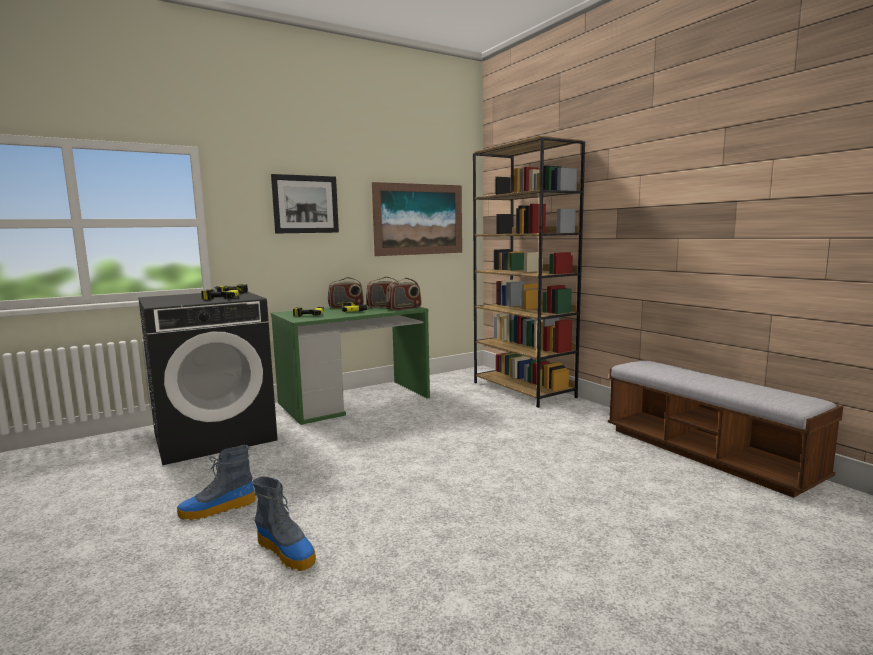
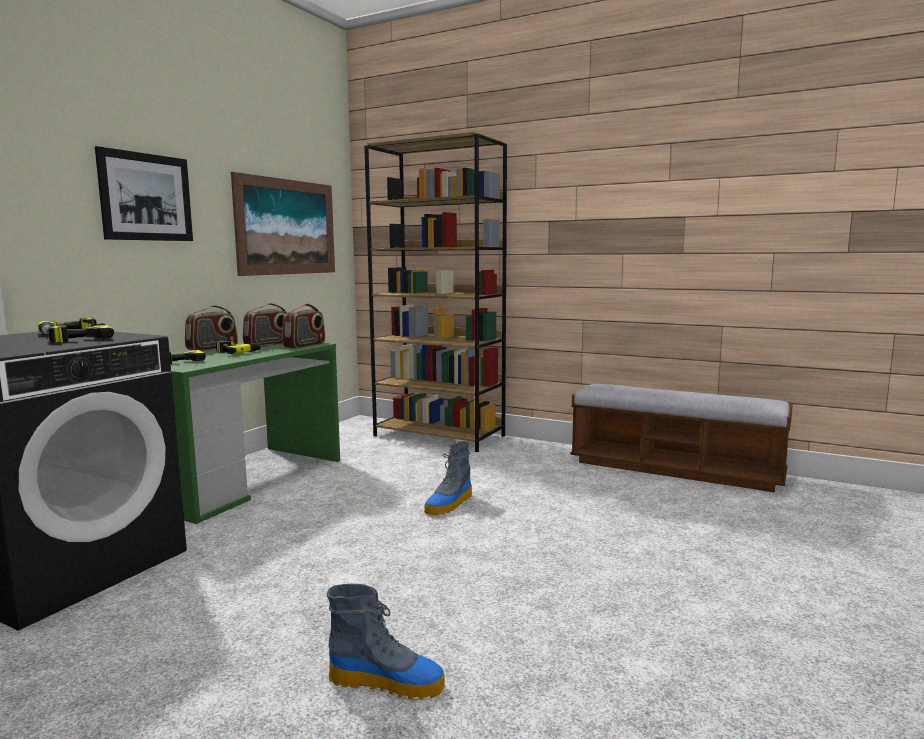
camera: 30 degrees left, 0 degrees up
boot [177,445,255,520] -> boot moved to [424,441,472,515]

